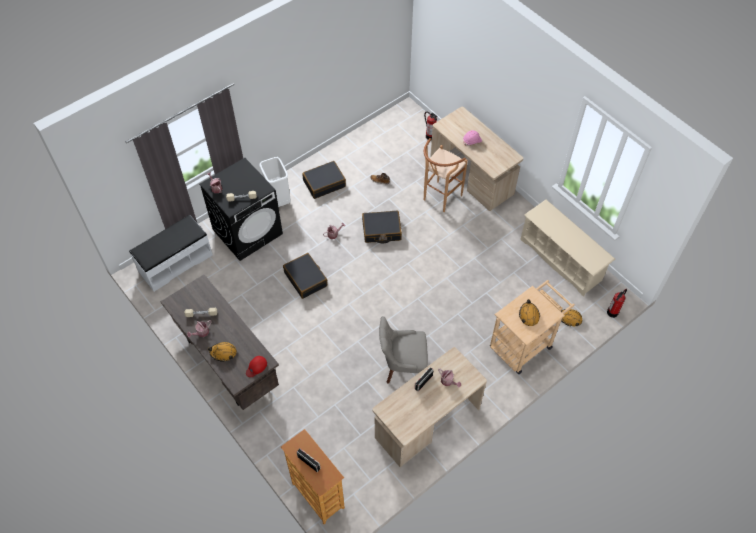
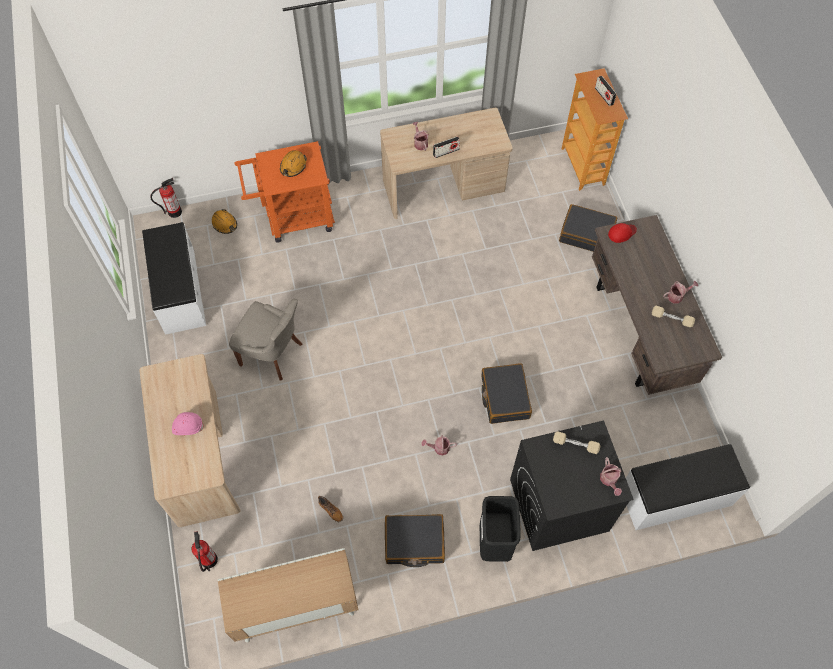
camera: 155 degrees left, 5 degrees up
orange hard hat [208,342,237,362] -> none
white trash can [260,157,291,207] -> black trash can [480,496,521,562]
black suitcase [362,211,402,243] -> black suitcase moved to [559,204,617,252]
grey chair [379,316,428,384] -> grey chair moved to [229,299,302,381]
brown stool [424,138,468,212] -> none
beige cart [490,280,575,374] -> orange cart [234,141,335,243]
beige shoe rack [520,200,615,297] -> white bench [142,222,206,335]
none -> cabinet [218,548,359,643]

